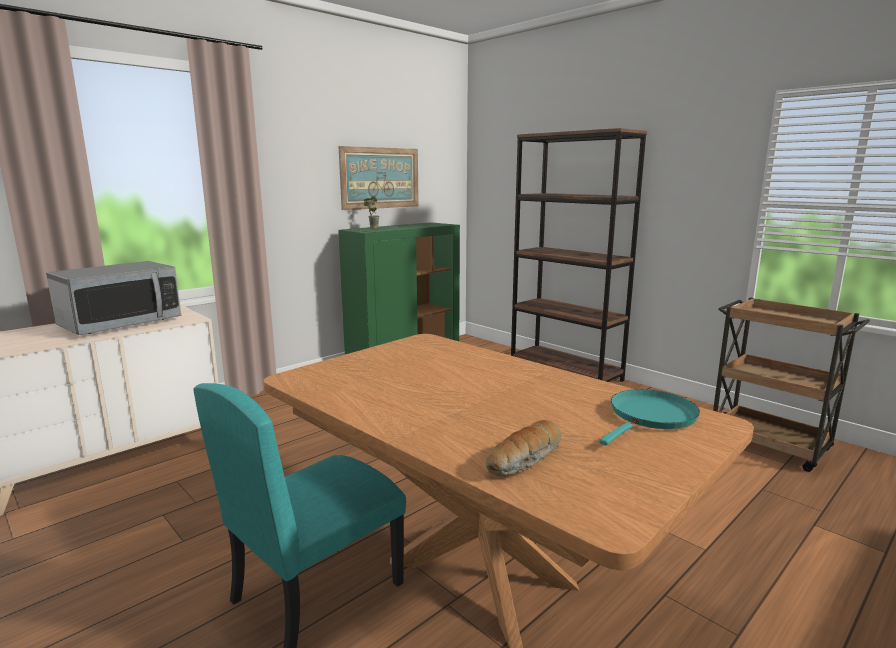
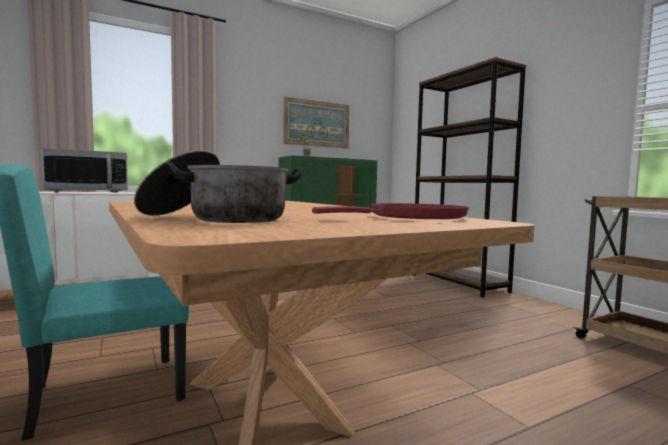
camera: 15 degrees right, 10 degrees down
bread [486,420,562,477] -> cooking pot [134,150,302,223]
turquoise frying pan [599,389,700,445] -> red frying pan [312,203,469,219]

